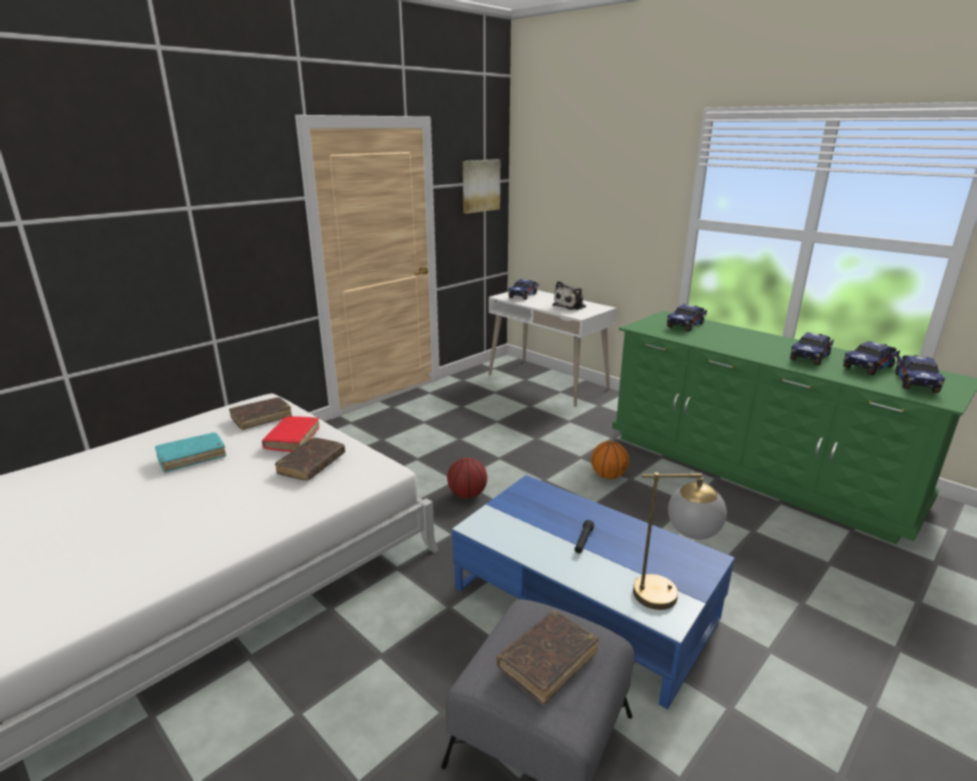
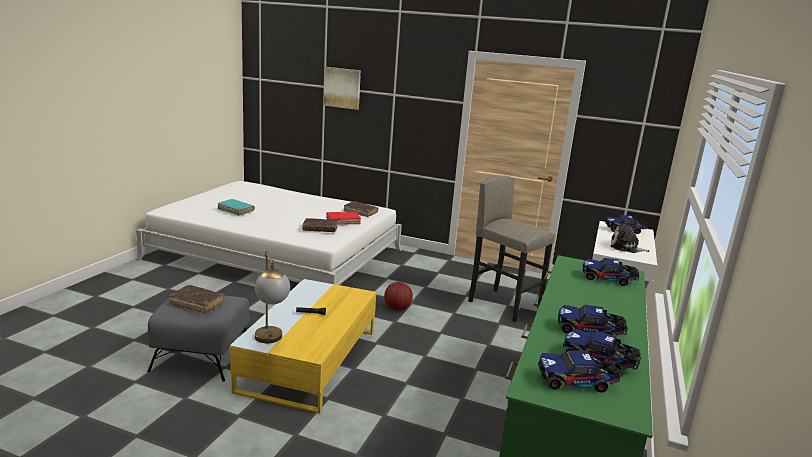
camera: 65 degrees right, 5 degrees down
turquoise book [155,432,226,473] -> turquoise book moved to [217,199,255,216]
blue coffee table [452,475,735,709] -> yellow coffee table [230,279,376,414]
picture [463,159,500,214] -> picture moved to [324,67,361,110]
basketball [591,441,629,479] -> none
none -> grey stool [468,175,555,322]

